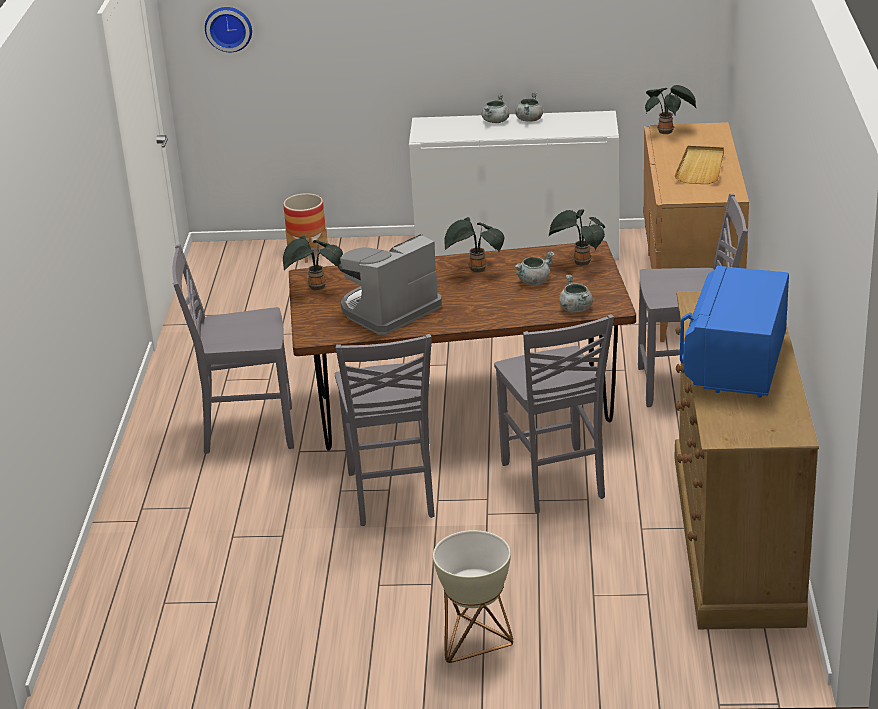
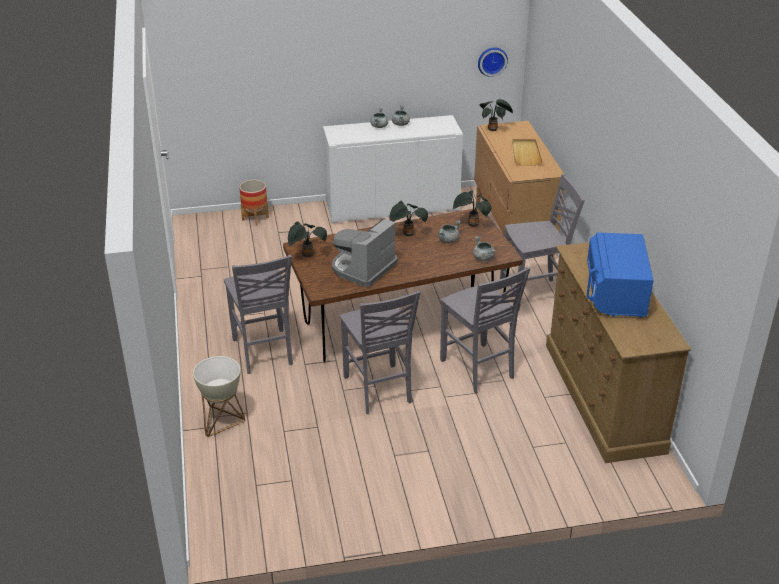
camera: 15 degrees left, 5 degrees up
grey chair [172,244,294,454] -> grey chair turned 90 degrees counterclockwise [224,255,293,374]
wall clock [205,7,252,52] -> wall clock moved to [478,48,508,77]
planter [433,530,513,663] -> planter moved to [193,356,245,437]

